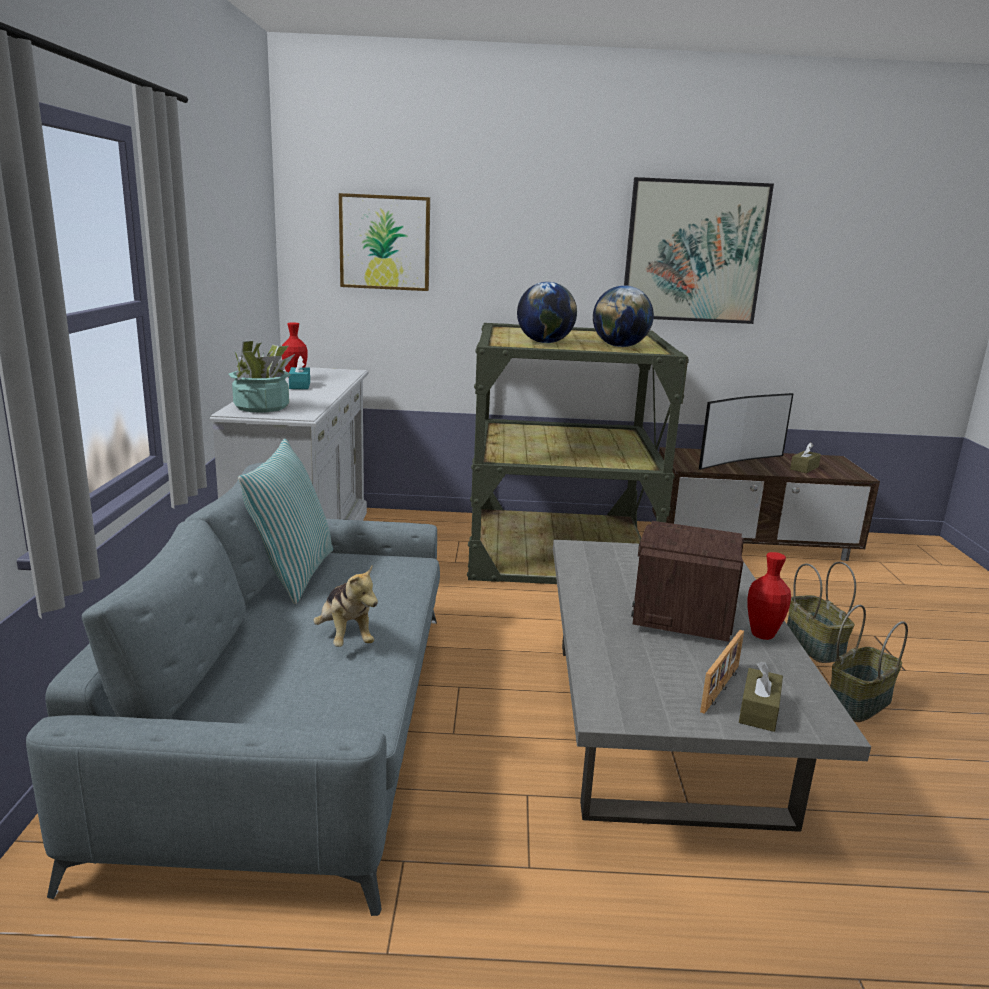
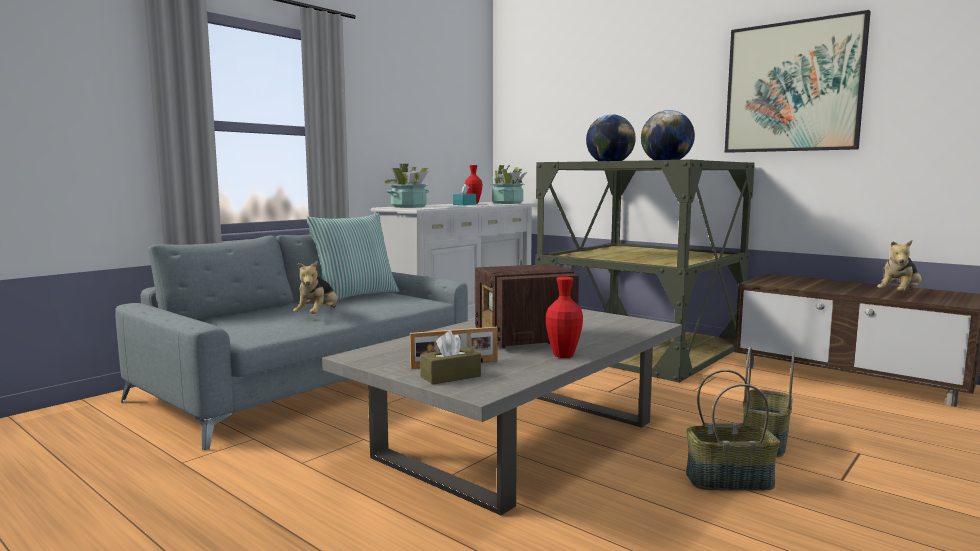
camera: 40 degrees right, 10 degrees down
picture [339,193,430,291] -> none
radio [631,521,744,642] -> radio turned 75 degrees counterclockwise [475,264,579,348]
television [699,393,793,470] -> none
brown tissue box [790,442,821,473] -> plush toy [877,240,922,292]
none -> potted plant [492,165,527,204]

